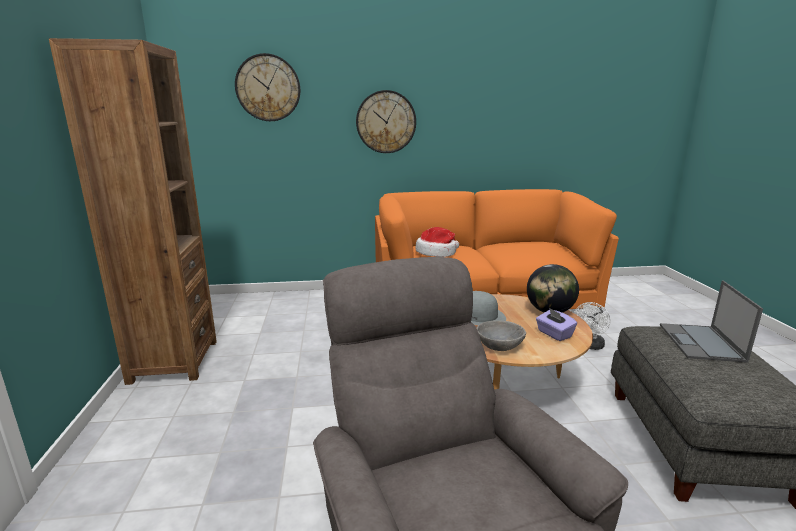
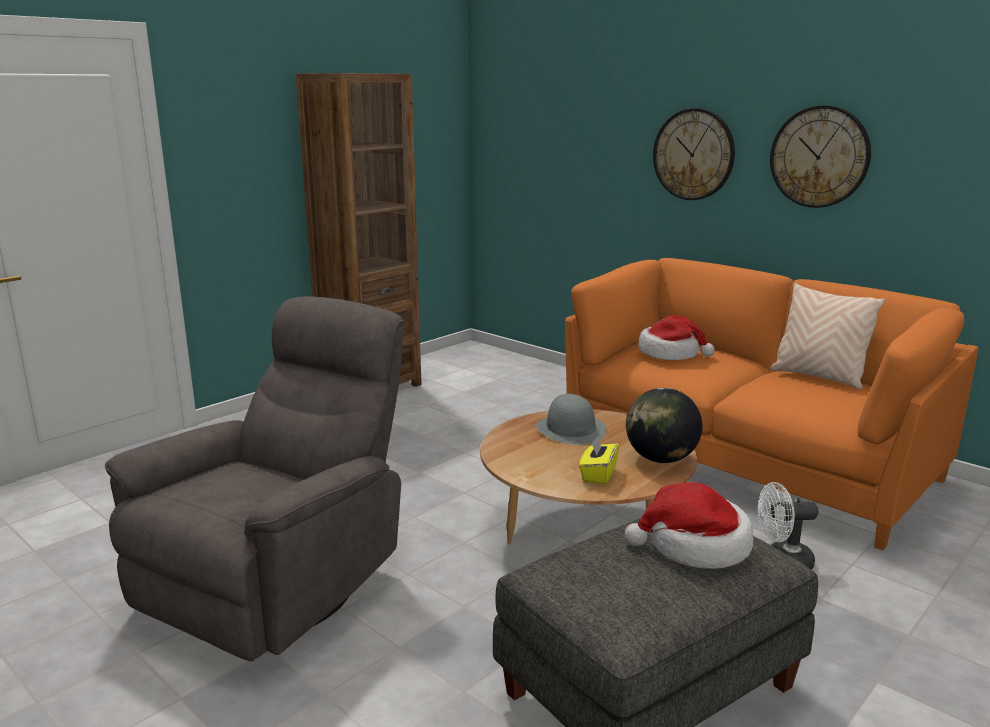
camera: 50 degrees right, 0 degrees up
wall clock [235,53,300,121] -> wall clock moved to [770,105,871,208]
grey bowl [477,320,526,351] -> none
purple tissue box [536,308,577,341] -> yellow tissue box [579,436,619,484]
laptop [660,281,763,363] -> hat [625,482,753,569]
none -> beige pillow [770,283,885,389]

